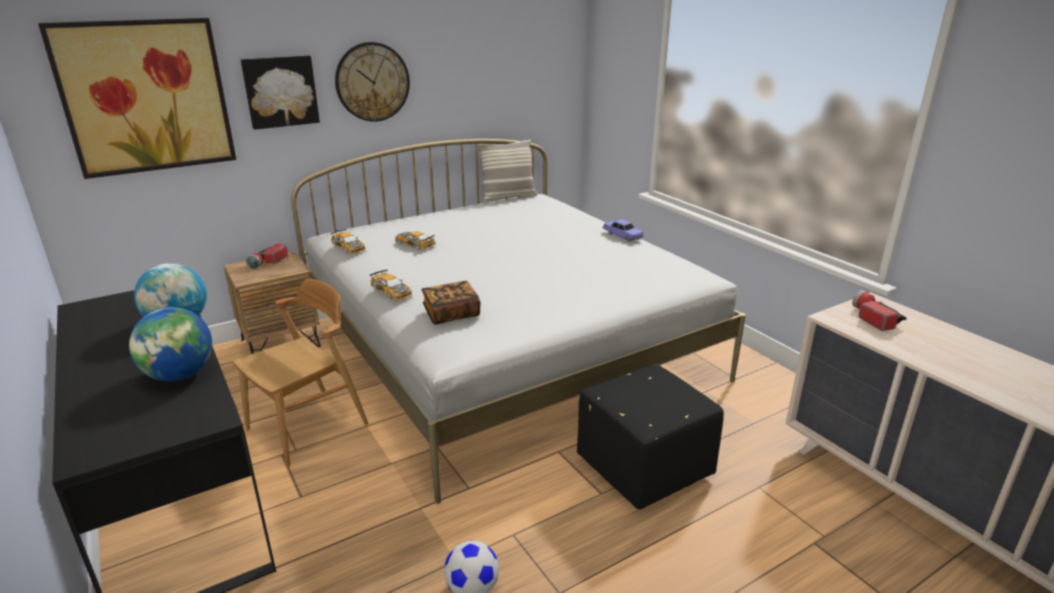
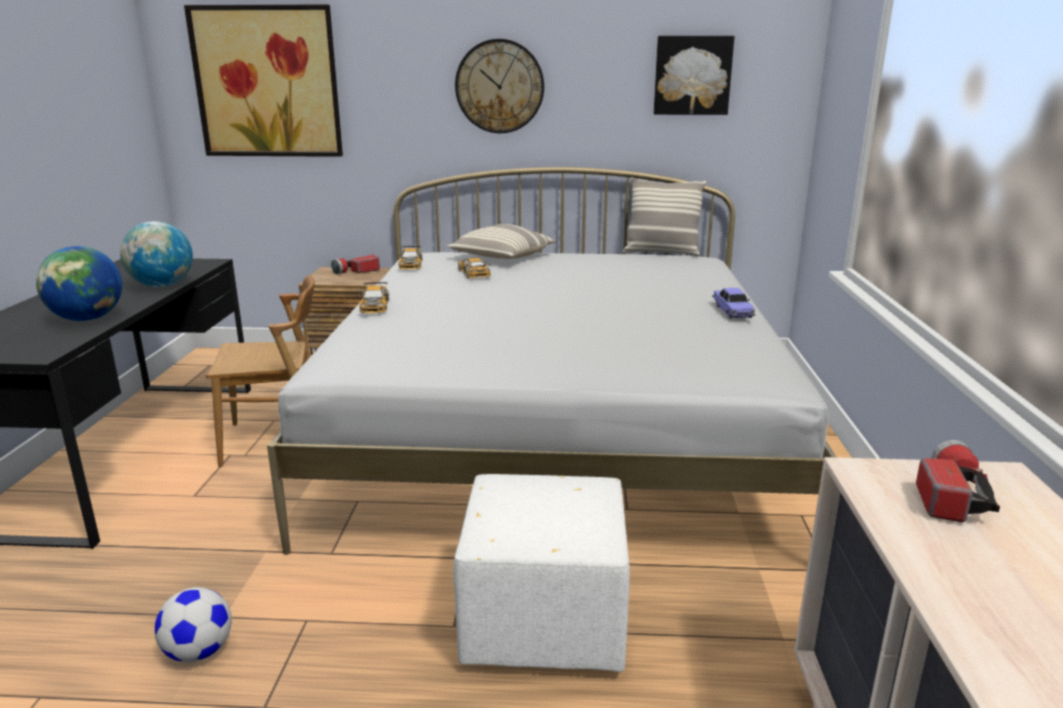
camera: 35 degrees right, 5 degrees down
picture [241,55,320,130] -> picture moved to [654,36,735,115]
book [421,281,481,325] -> none
black ottoman [577,364,724,510] -> white ottoman [453,474,630,672]
none -> pillow [447,224,555,259]

